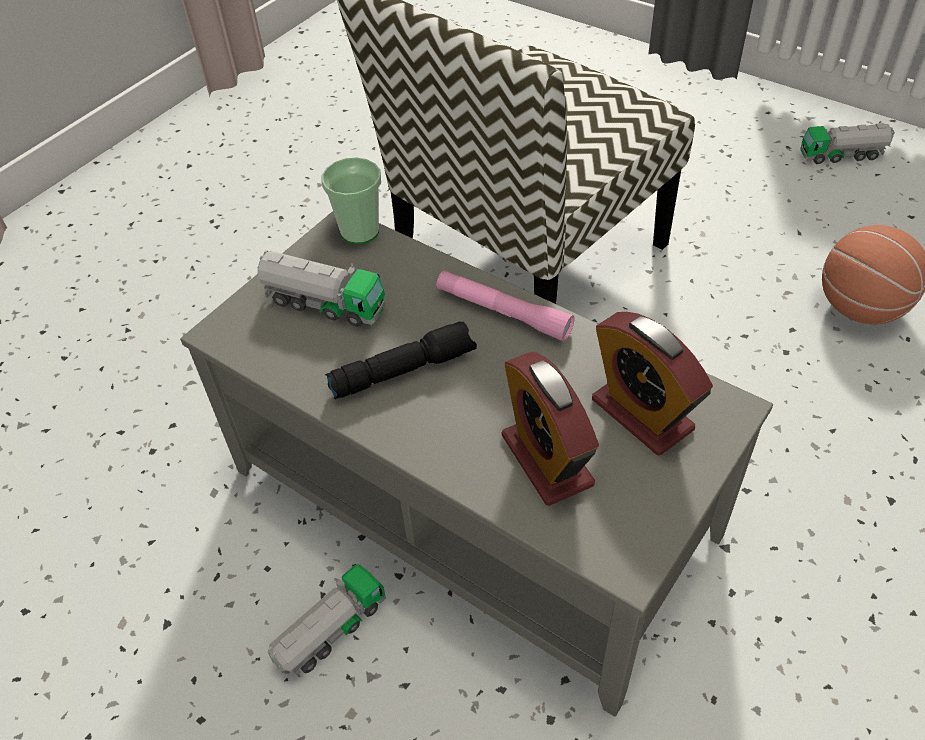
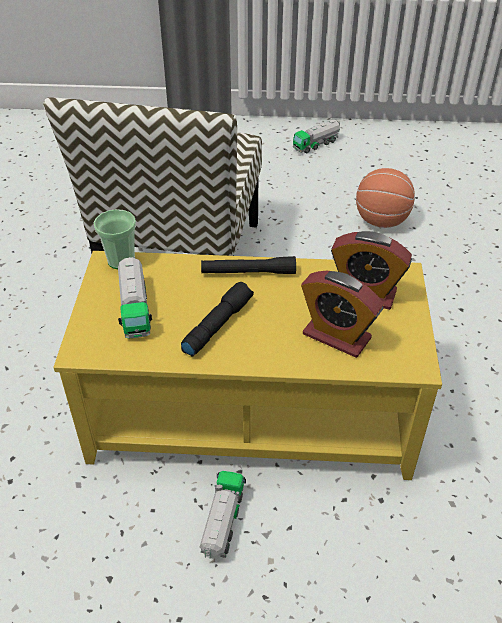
camera: 35 degrees left, 5 degrees down
grey coffee table [180,211,773,717] -> yellow coffee table [54,251,442,480]
toy truck [258,251,386,327] -> toy truck turned 90 degrees clockwise [118,257,152,338]
pink flashlight [437,270,575,341] -> black flashlight [201,256,296,274]

